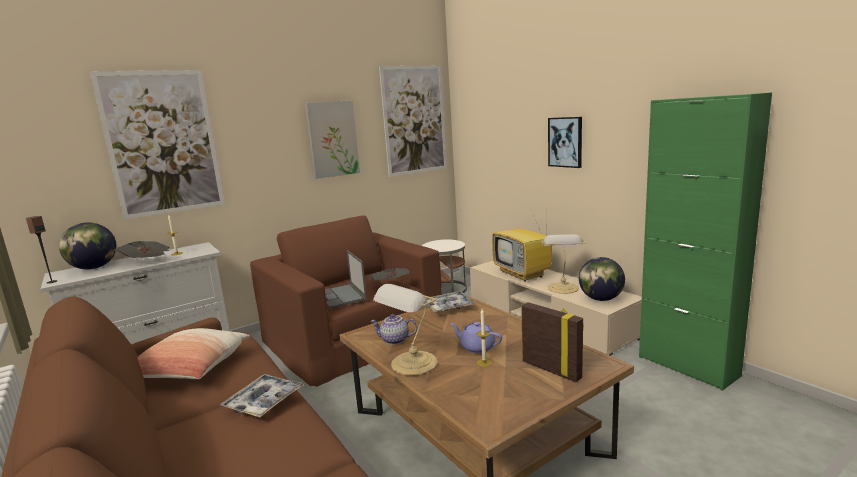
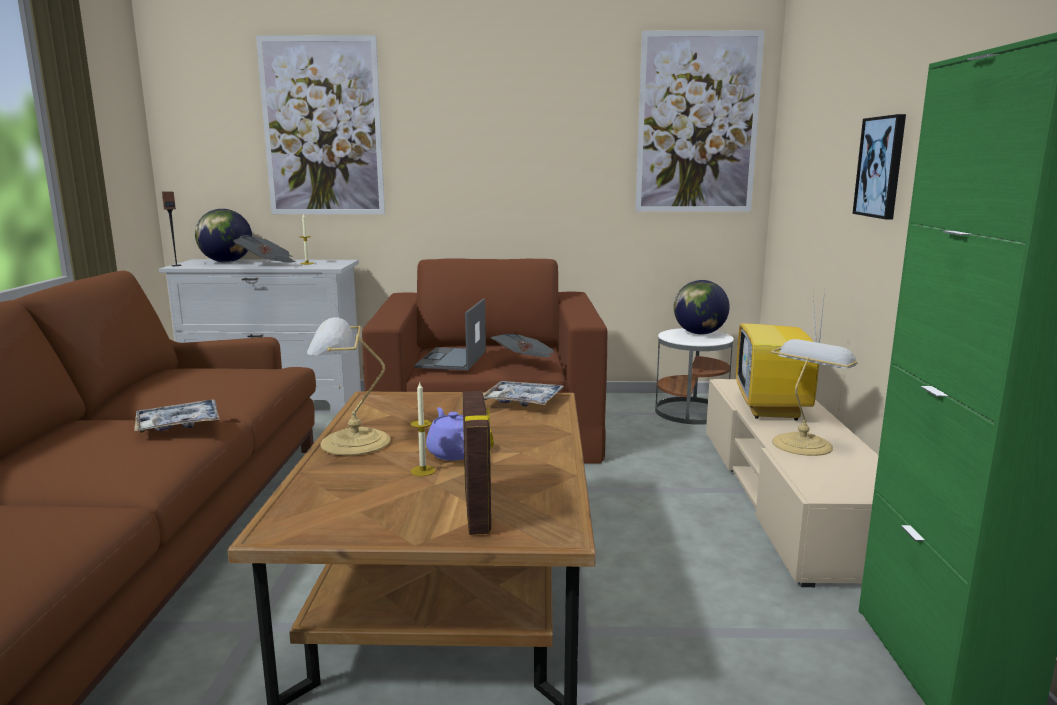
camera: 35 degrees right, 0 degrees up
pillow [137,328,250,379] -> none
picture [305,101,360,179] -> none
teapot [370,314,417,345] -> none
globe [579,257,625,301] -> globe moved to [674,280,730,335]

